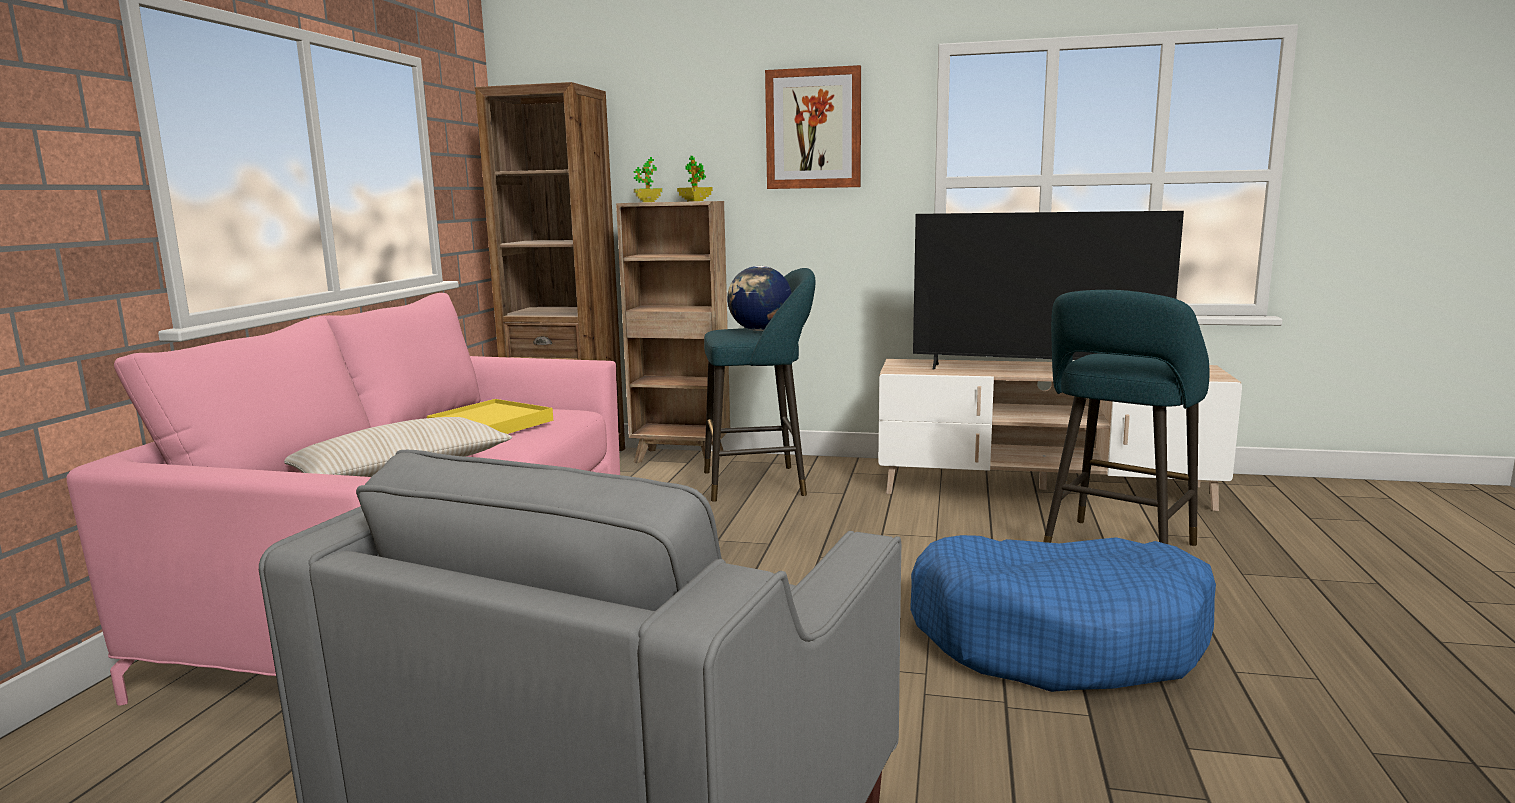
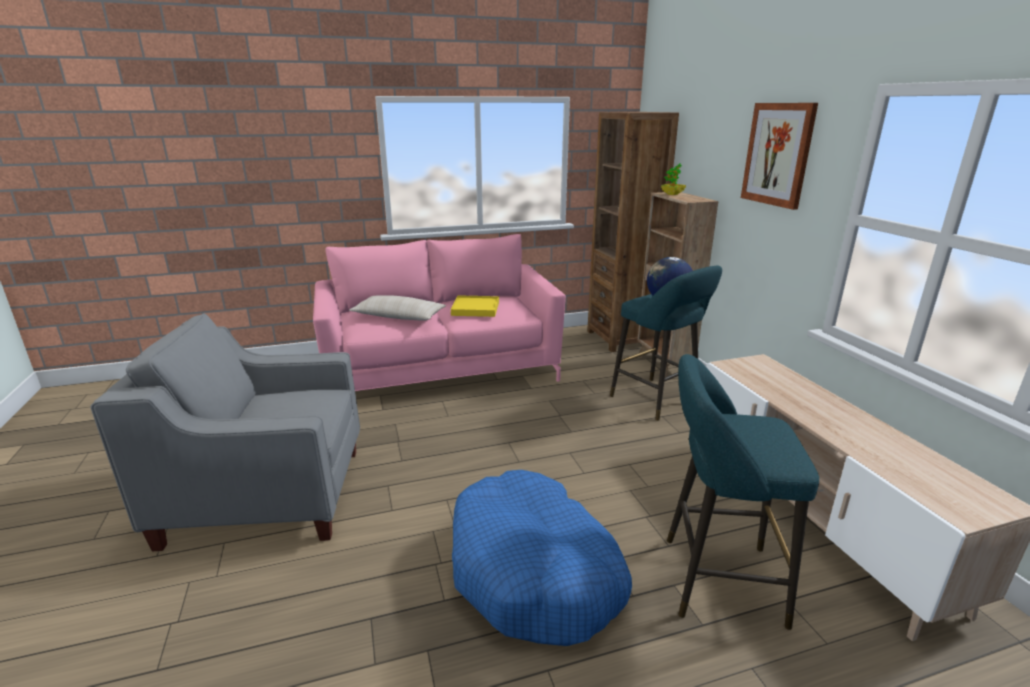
camera: 60 degrees right, 10 degrees up
potted plant [677,156,713,201] -> none
television [913,211,1184,370] -> none

